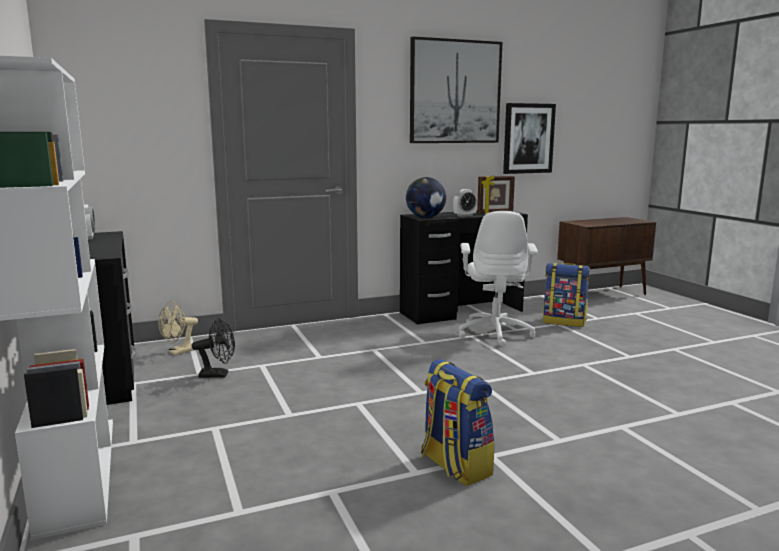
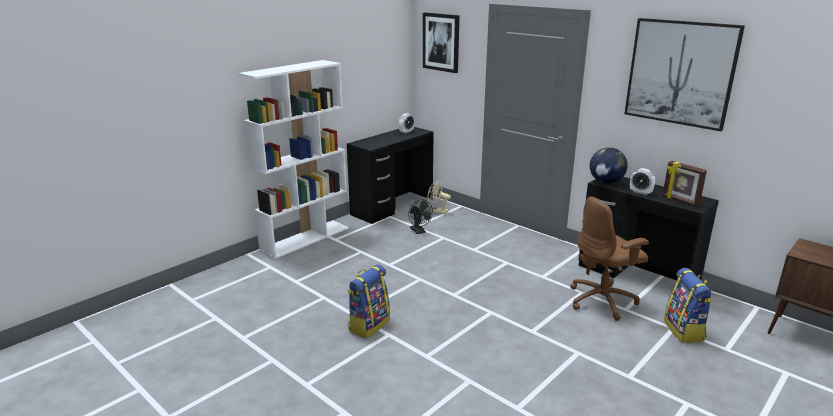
camera: 65 degrees right, 10 degrees up
white office chair [458,211,538,347] -> brown office chair [570,196,649,321]
picture [503,103,556,174] -> picture moved to [423,13,460,73]

